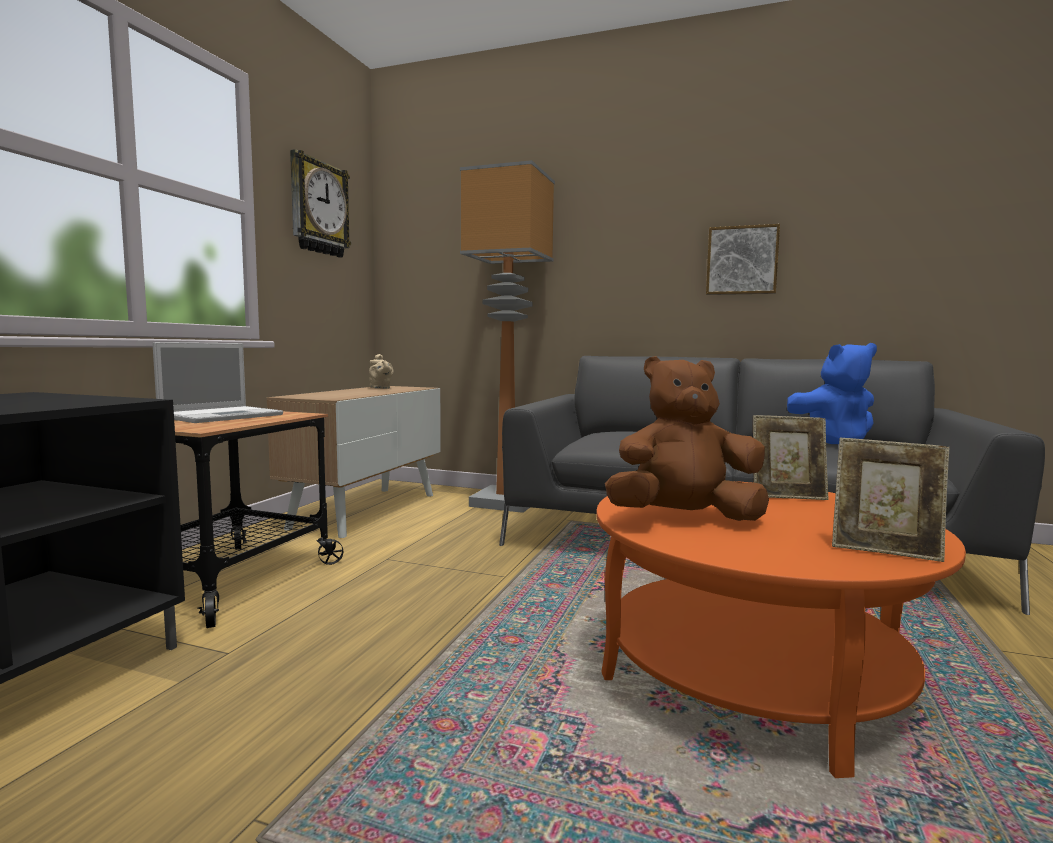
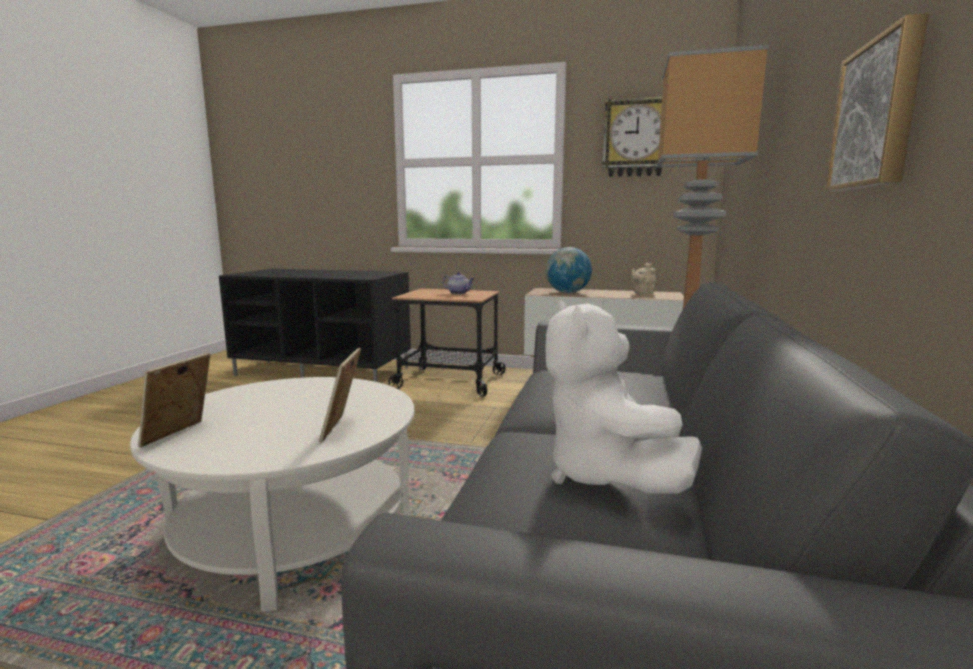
camera: 85 degrees right, 5 degrees up
laptop [153,342,283,423] -> teapot [443,272,475,294]
orange coffee table [596,481,966,778] -> white coffee table [130,377,414,612]
brown plush toy [605,356,769,521] -> none
blue plush toy [787,343,877,444] -> white plush toy [546,300,702,493]
none -> globe [546,247,592,293]

